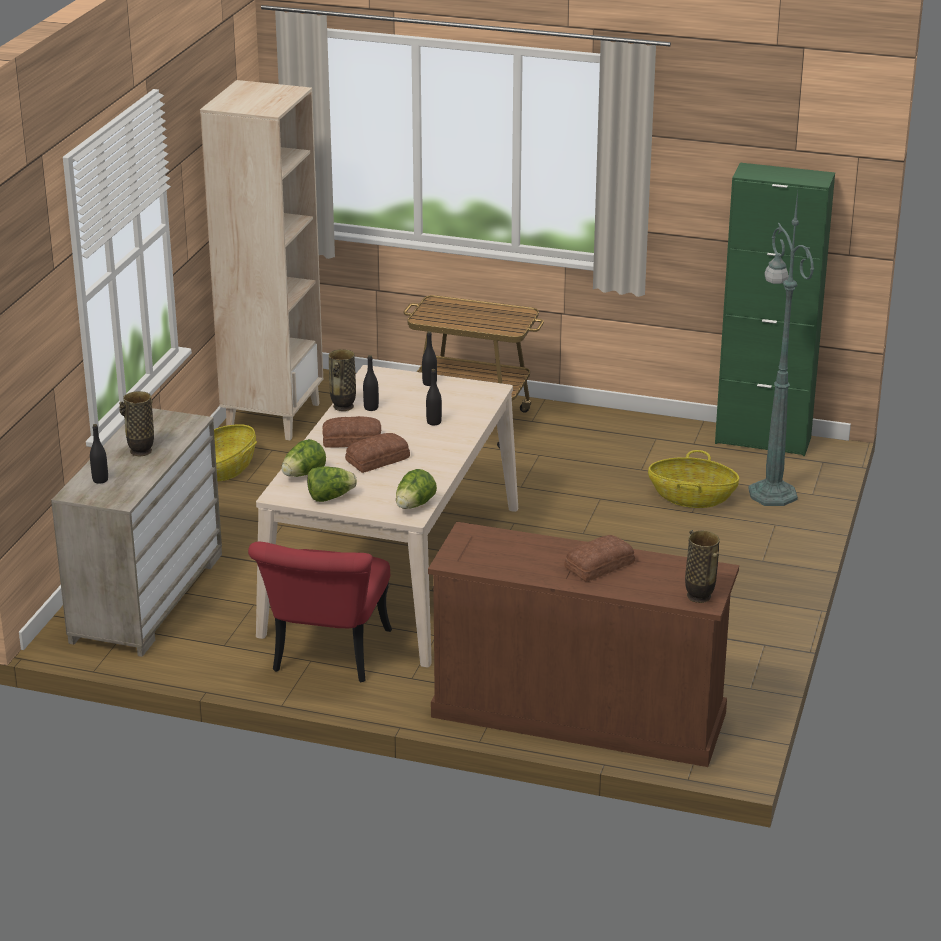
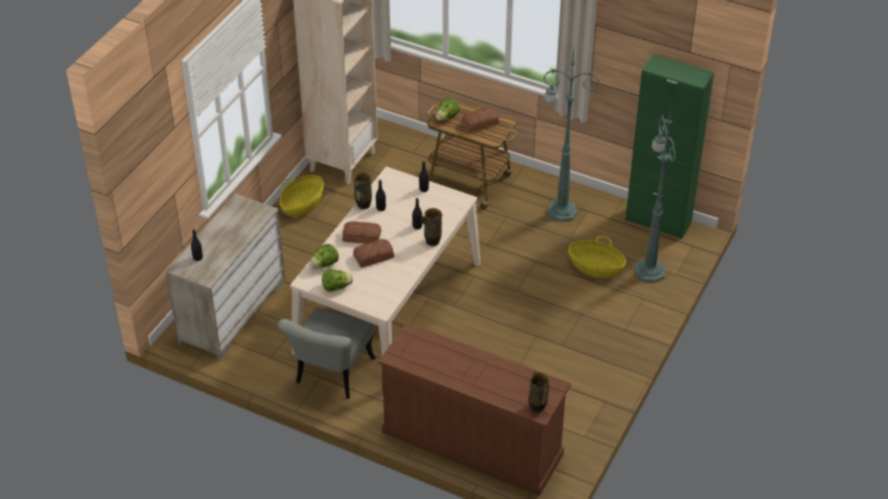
camera: 10 degrees right, 15 degrees up
vase [119,391,154,456] -> vase moved to [422,208,442,246]
red chair [248,542,392,682] -> grey chair [278,308,376,399]
lettuce [396,469,437,509] -> lettuce moved to [436,98,460,121]
bread [564,535,635,582] -> bread moved to [462,107,499,133]
none -> green floor lamp [543,49,600,222]

